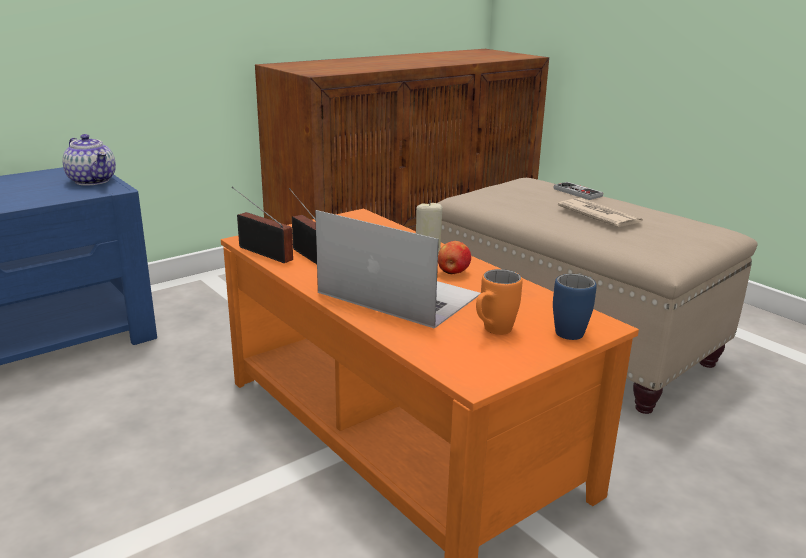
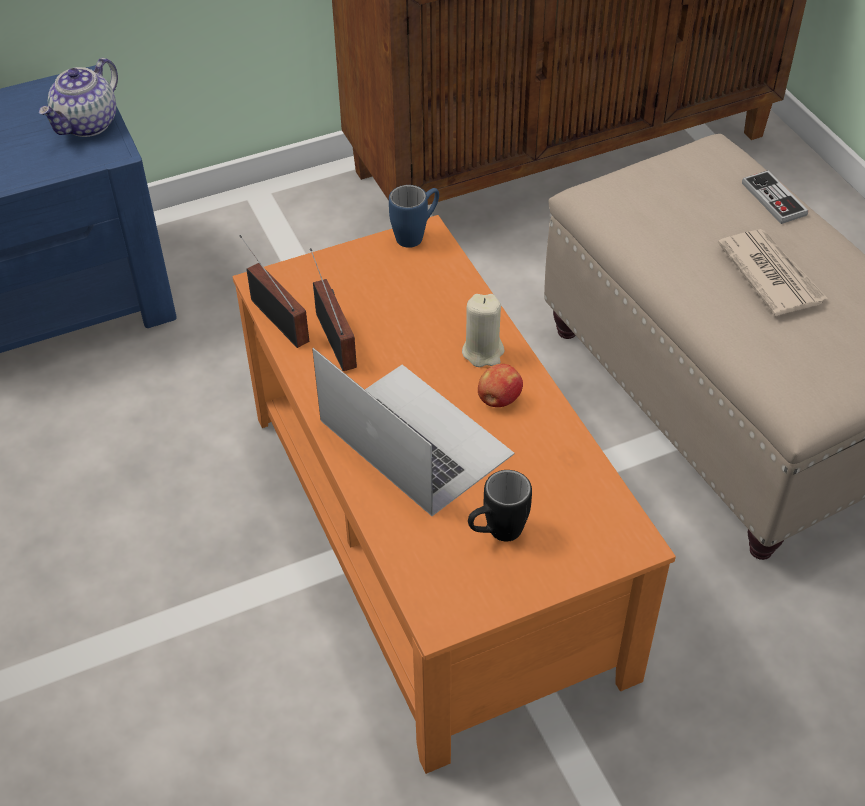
camera: 15 degrees right, 25 degrees up
teapot [62,134,116,185] -> teapot turned 60 degrees clockwise [39,58,118,137]
orange mug [476,269,522,335] -> black mug [468,470,532,542]
blue mug [553,274,597,340] -> blue mug moved to [389,185,439,248]

